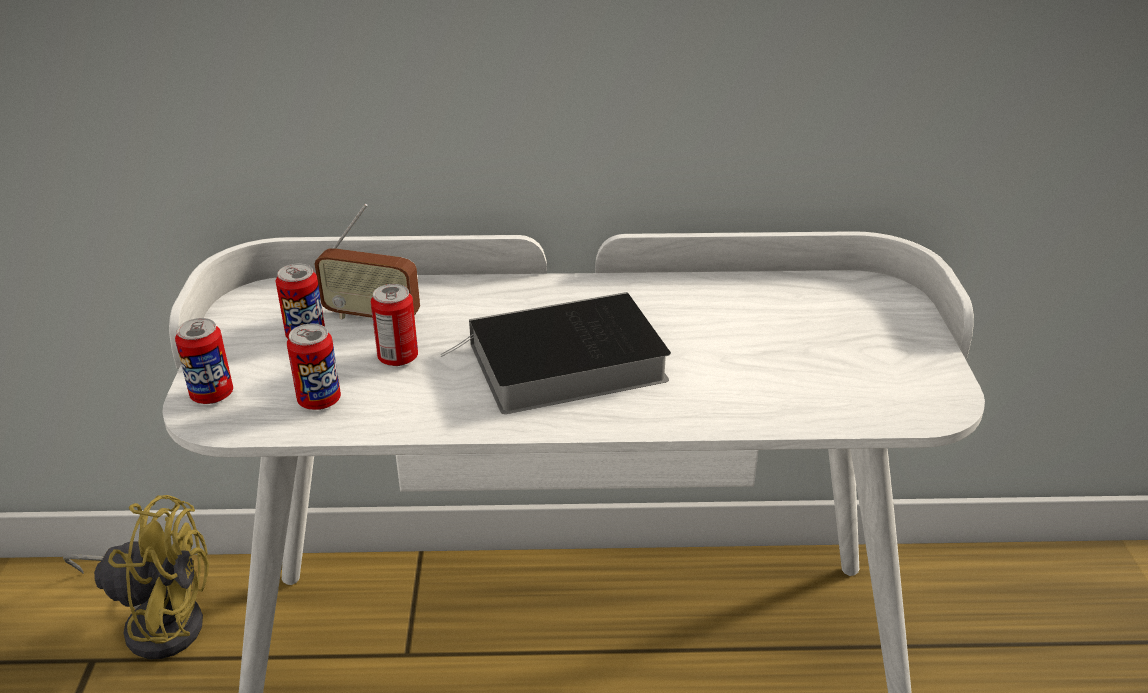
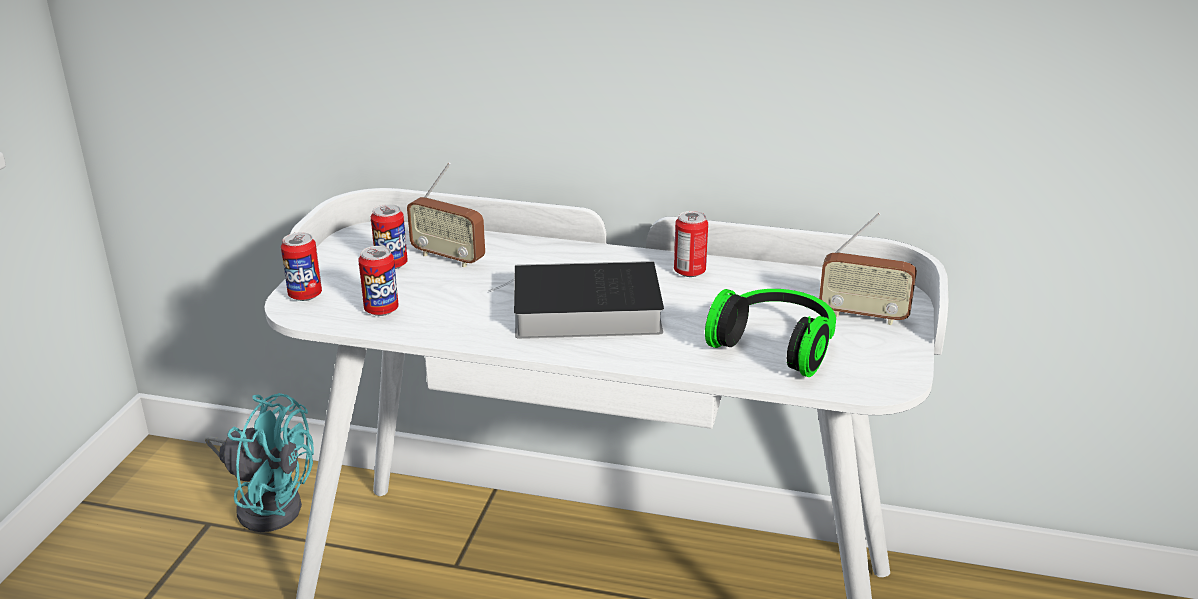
camera: 15 degrees right, 5 degrees down
yellow fan [63,495,209,659] -> turquoise fan [205,393,314,532]
can [371,284,418,366] -> can moved to [674,211,708,277]
none -> headphones [705,289,836,377]
none -> radio [819,213,917,325]

